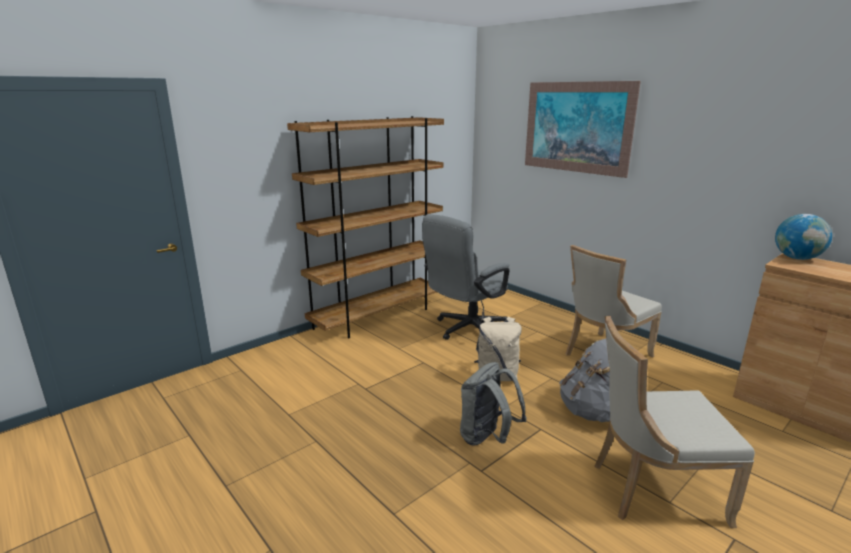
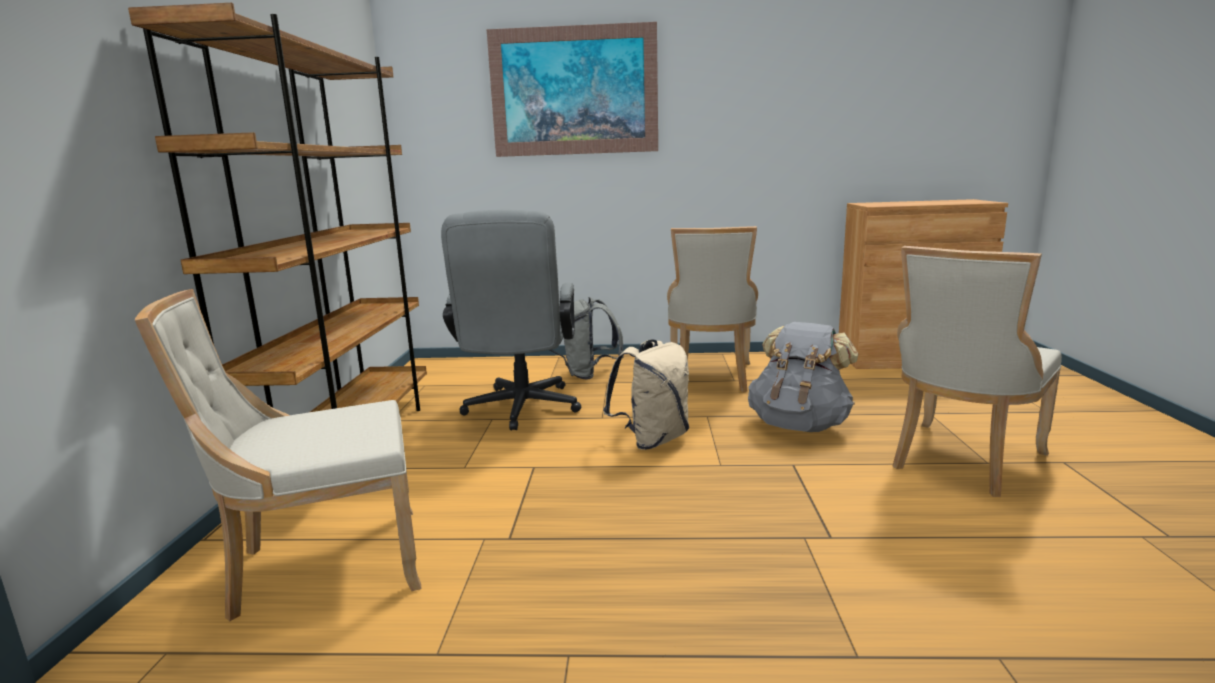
camera: 45 degrees left, 5 degrees down
grey backpack [460,362,527,446] -> grey backpack moved to [564,297,624,380]
globe [775,214,832,260] -> none
none -> beige chair [135,289,422,621]

